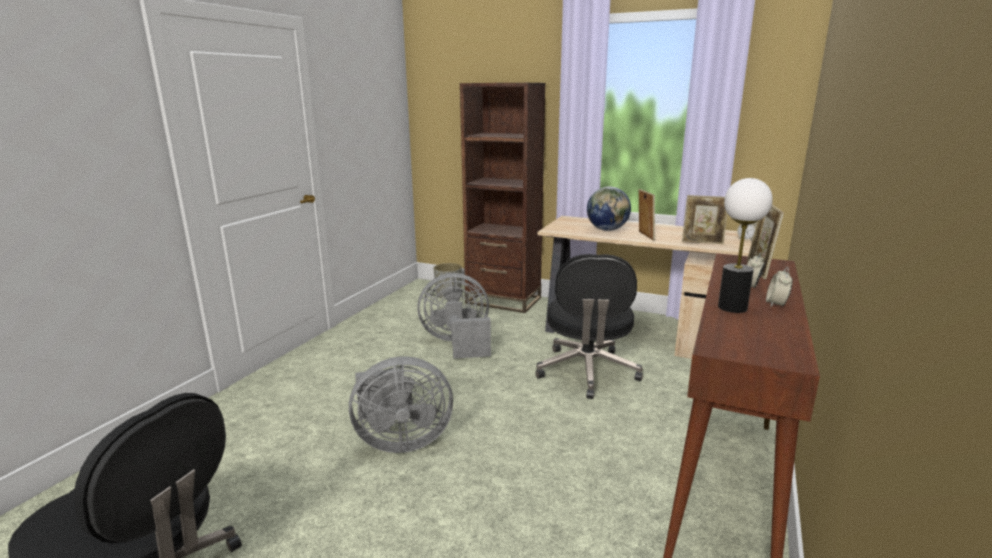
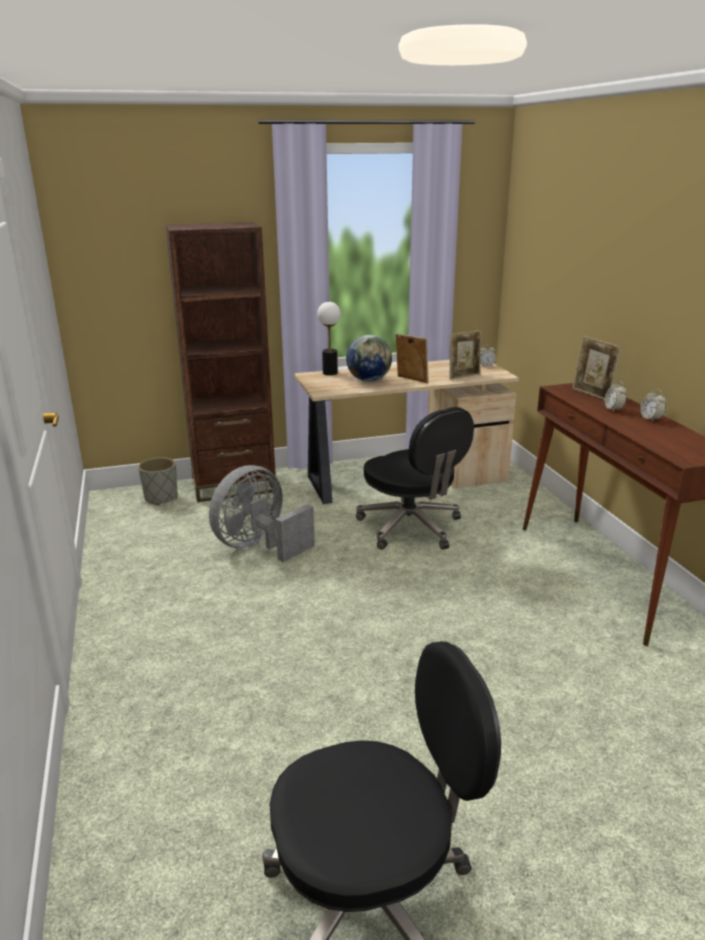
camera: 40 degrees left, 5 degrees up
grey fan [349,356,453,453] -> none
table lamp [718,178,773,313] -> table lamp moved to [317,302,341,375]

